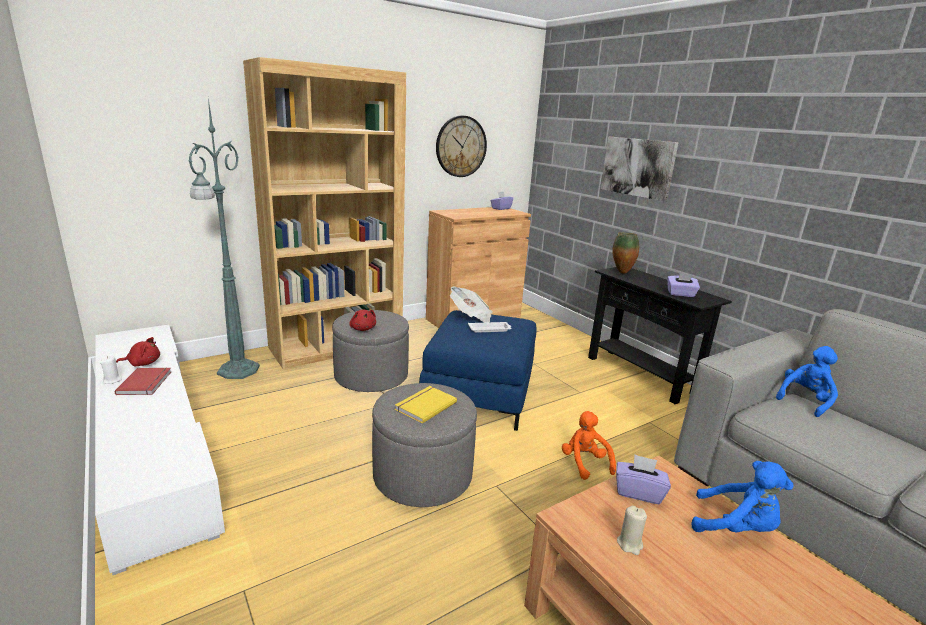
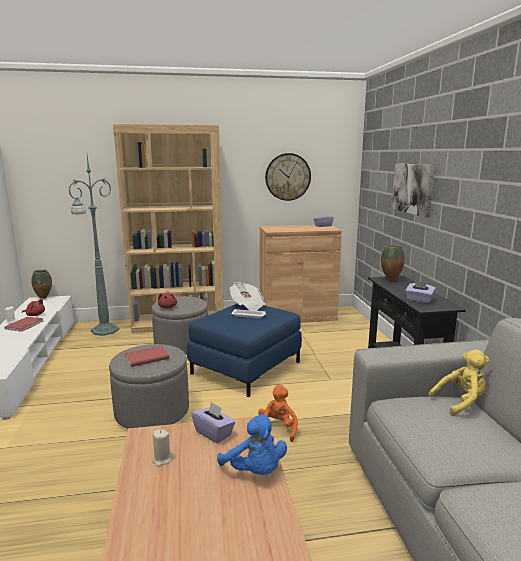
camera: 25 degrees right, 5 degrees down
yellow book [395,386,457,424] -> red book [125,346,169,367]
blue plush toy [776,346,838,417] -> yellow plush toy [429,350,490,416]
none -> vase [31,270,52,299]

